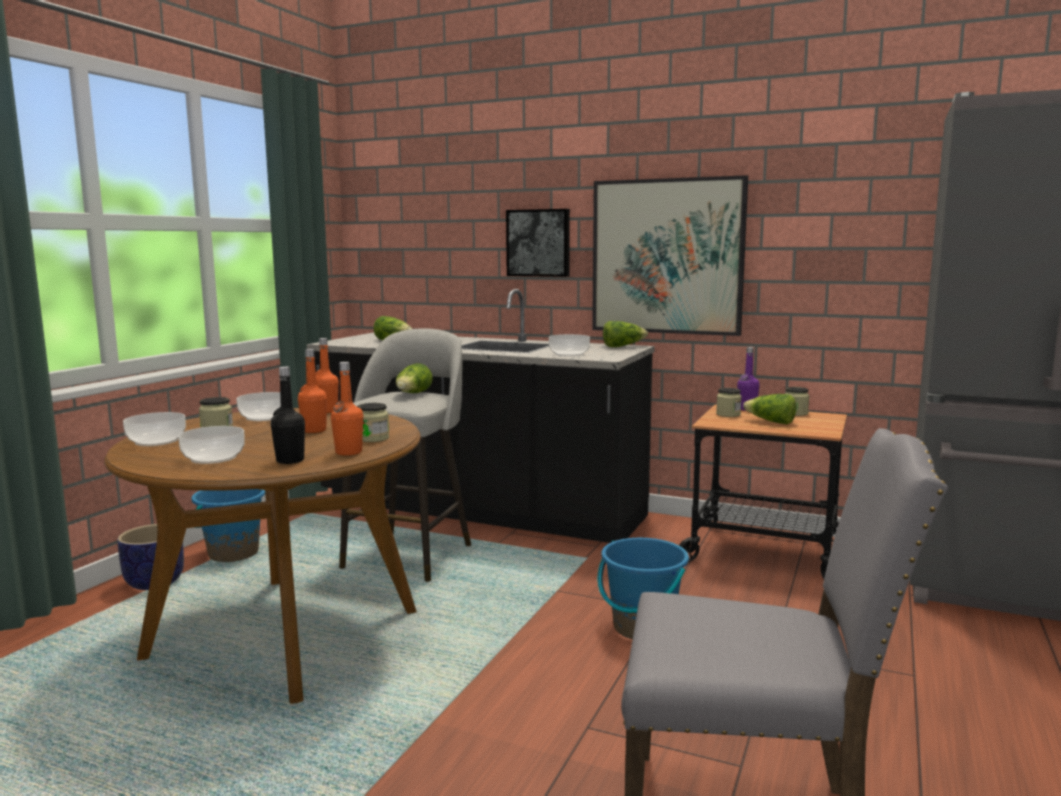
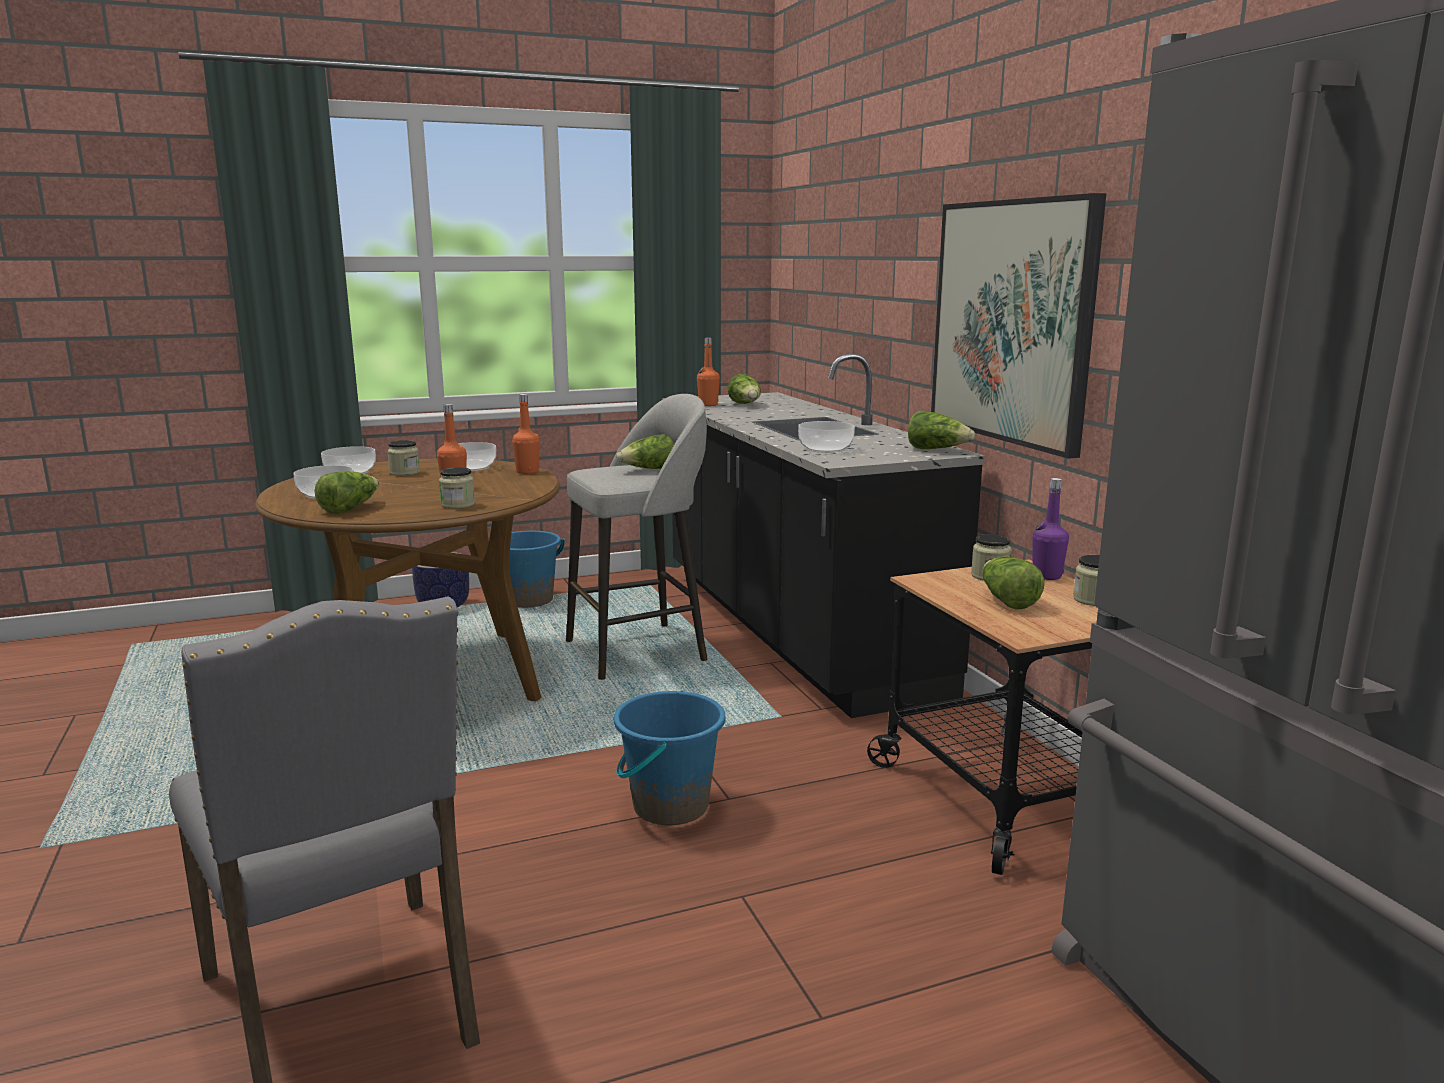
camera: 45 degrees right, 5 degrees up
black bottle [271,366,305,464] -> lettuce [314,471,379,514]
orange bottle [331,362,363,456] -> orange bottle moved to [697,338,720,406]
picture [506,209,570,277] -> none

